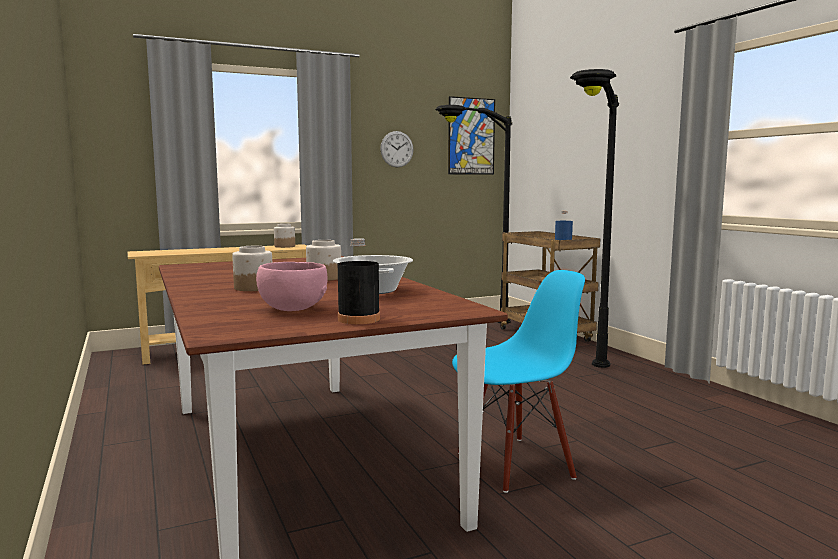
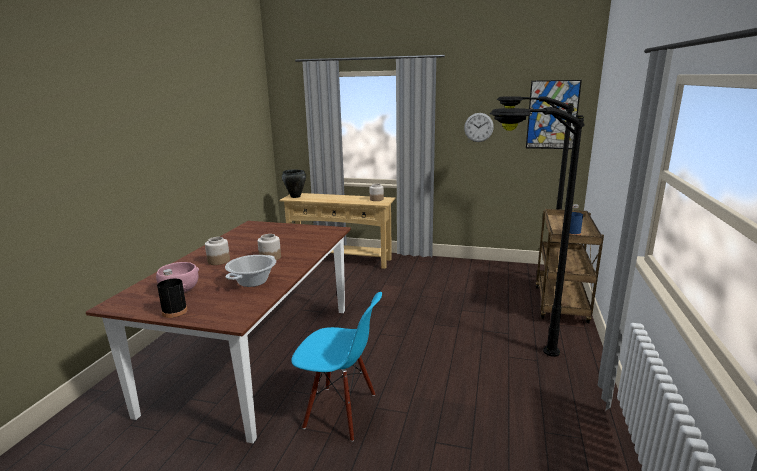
camera: 40 degrees right, 10 degrees up
none -> black cooking pot [282,170,306,198]

